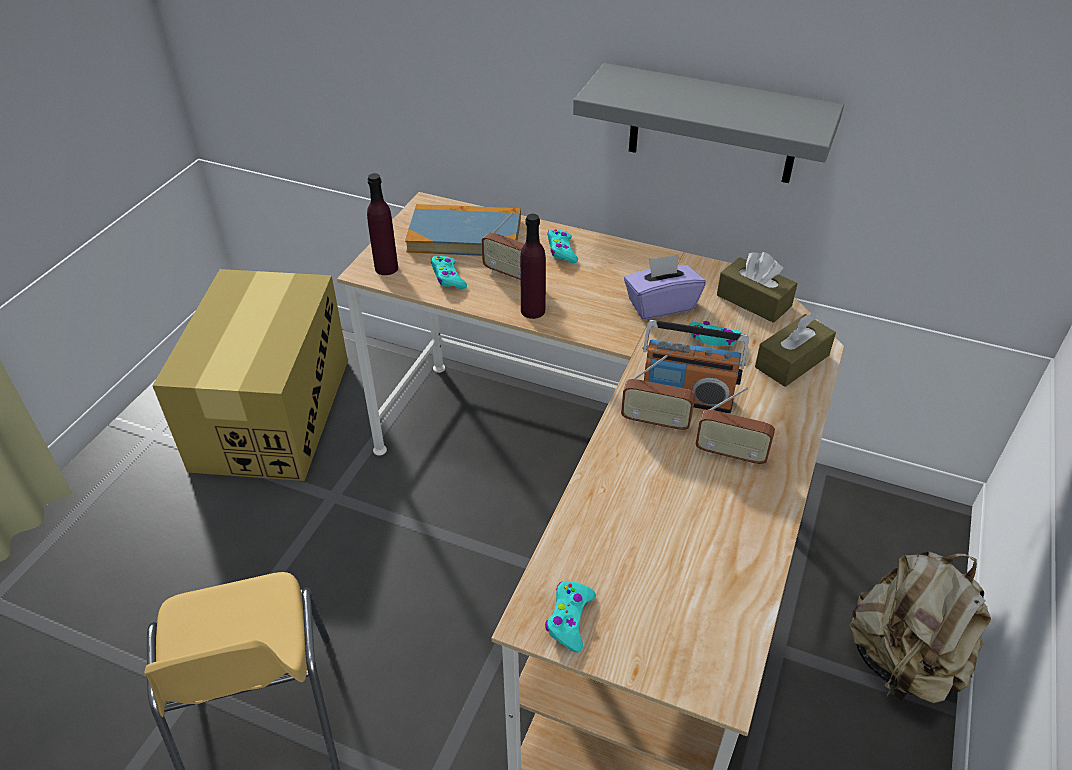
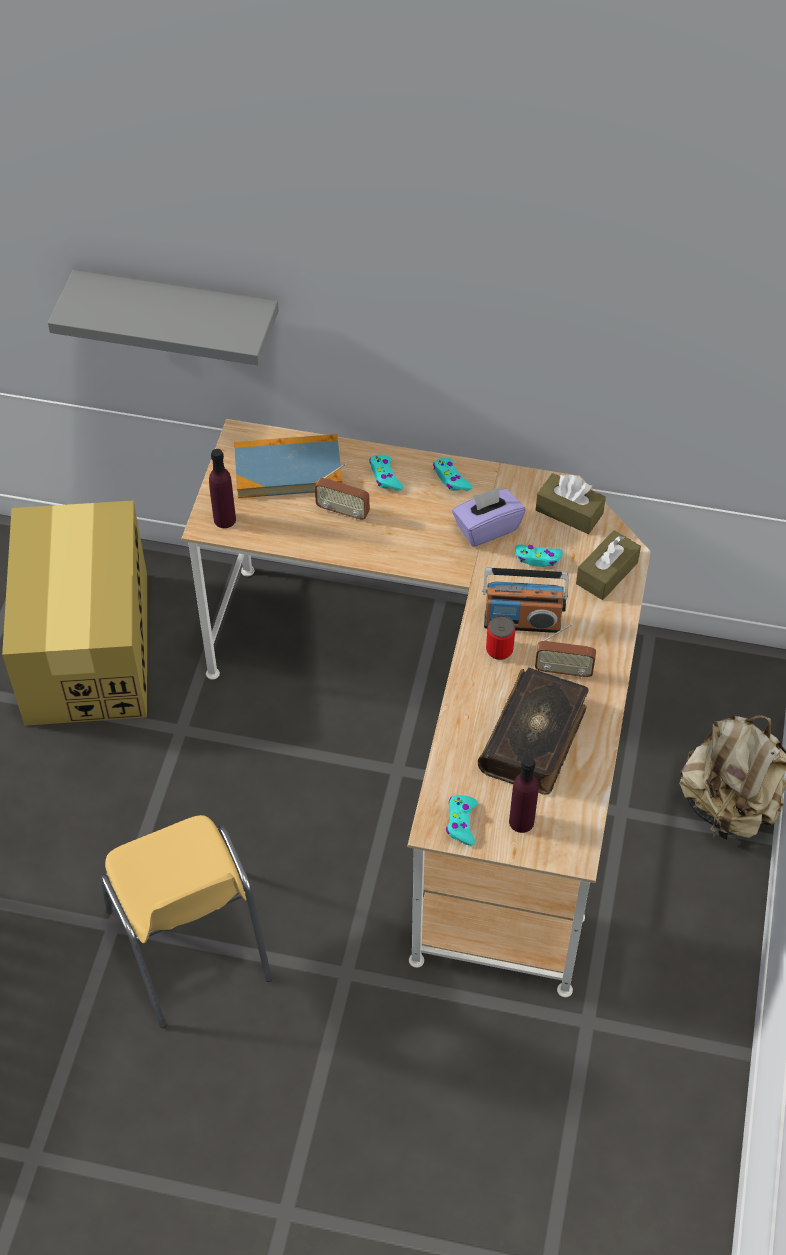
camera: 10 degrees left, 10 degrees up
turquoise game controller [431,256,467,289] -> turquoise game controller moved to [433,458,473,491]
purple bottle [520,214,546,319] -> purple bottle moved to [509,757,539,833]
grey shelf [573,63,844,183] -> grey shelf moved to [48,270,279,365]
radio [621,355,695,433] -> can [486,615,515,660]
none -> book [478,668,589,795]

